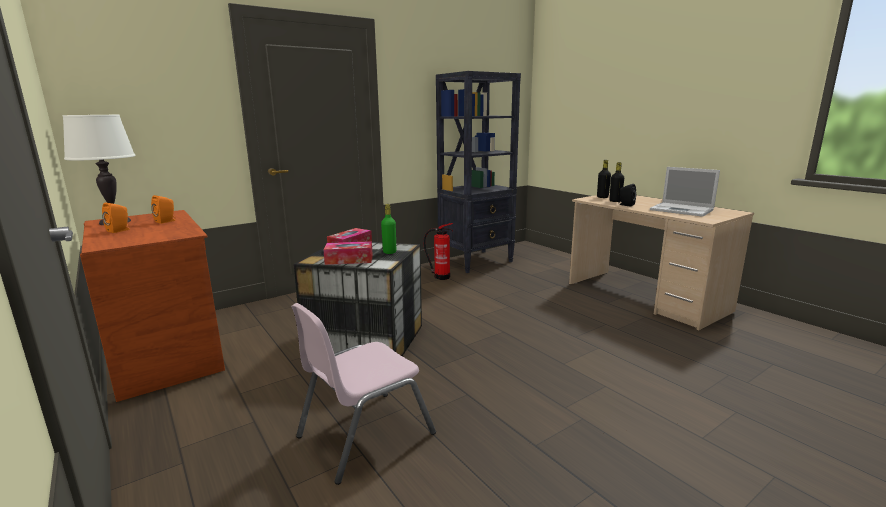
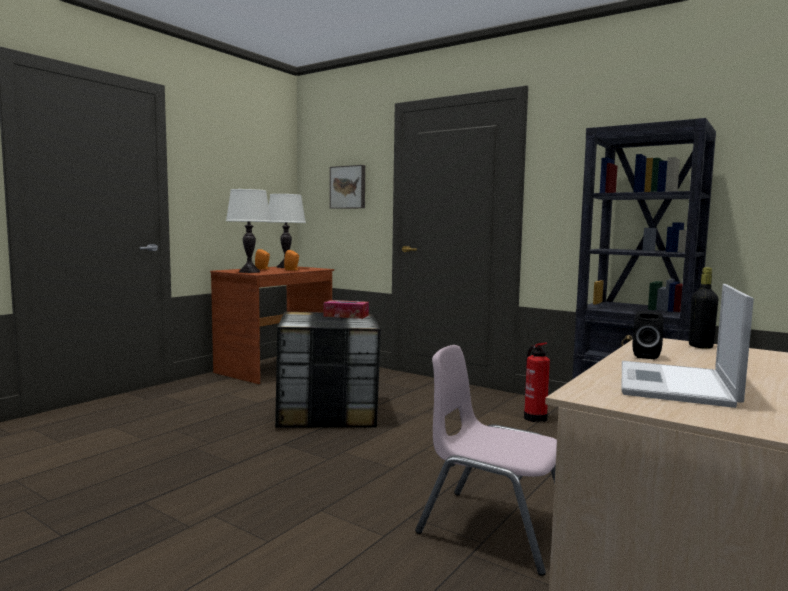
camera: 70 degrees right, 10 degrees down
pink chair [291,303,436,485] -> pink chair moved to [415,345,557,576]
tissue box [323,241,373,265] -> none
green bottle [381,204,396,254] -> none
black bottle [609,162,624,202] -> none
none -> white table lamp [226,189,272,273]
none -> picture [330,165,365,209]

